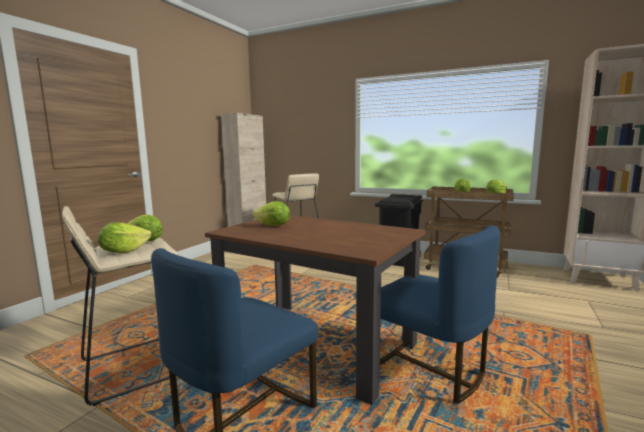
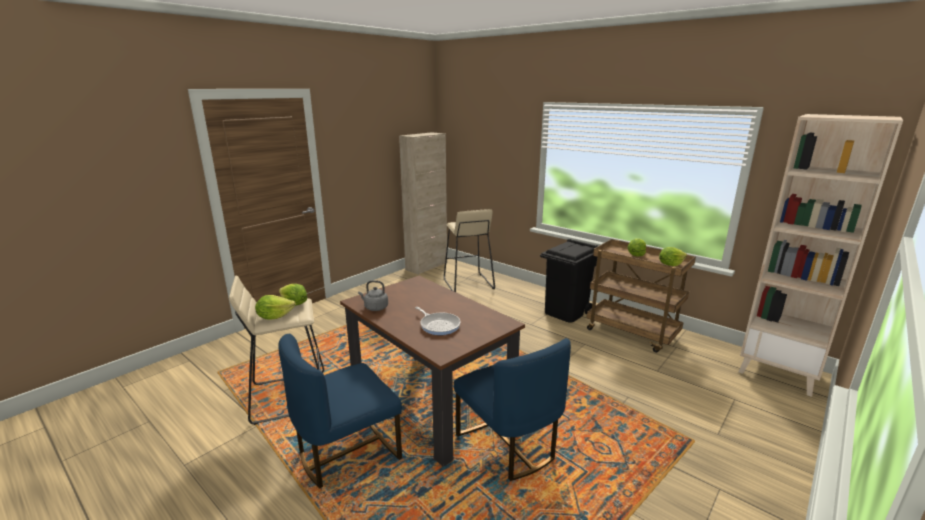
camera: 15 degrees right, 10 degrees up
lettuce [252,201,290,226] -> none
none -> grey kettle [358,281,388,311]
none -> frying pan [415,307,461,335]

